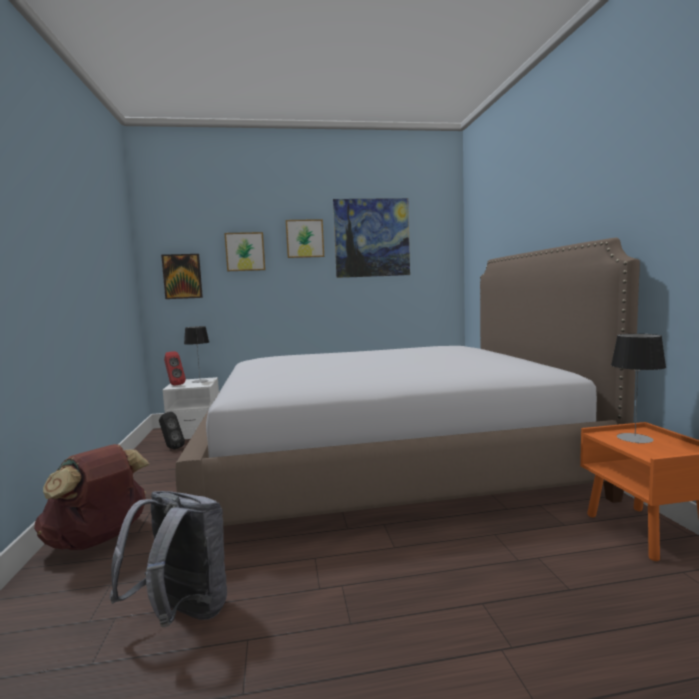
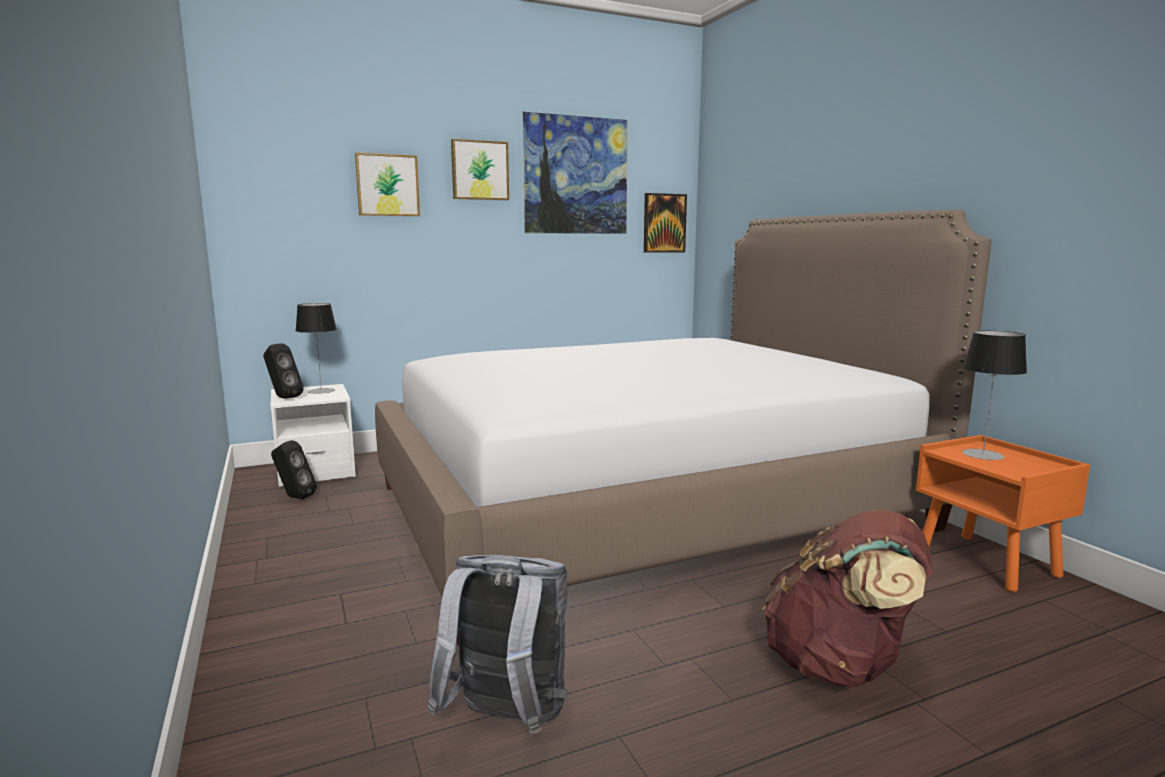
camera: 15 degrees left, 5 degrees up
brown backpack [34,444,150,550] -> brown backpack moved to [762,510,932,687]
picture [161,254,203,299] -> picture moved to [644,193,687,253]
red speaker [164,351,186,386] -> black speaker [263,343,304,399]

